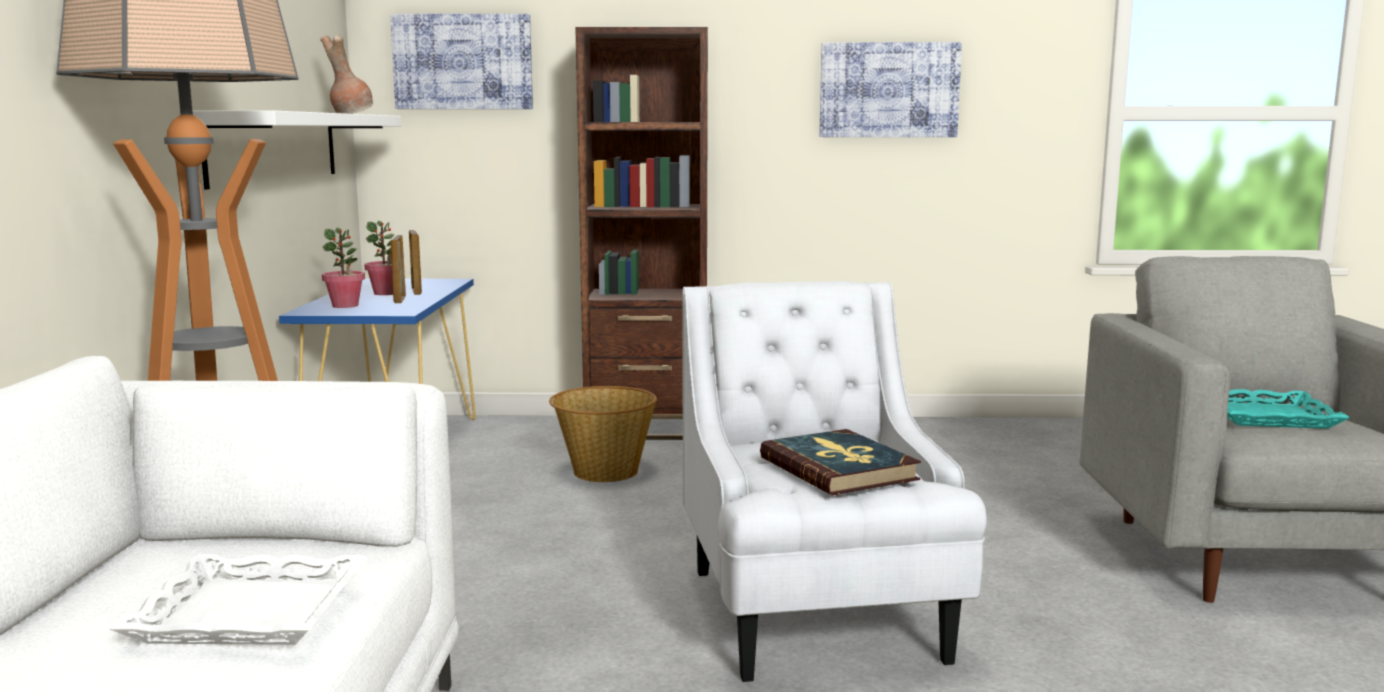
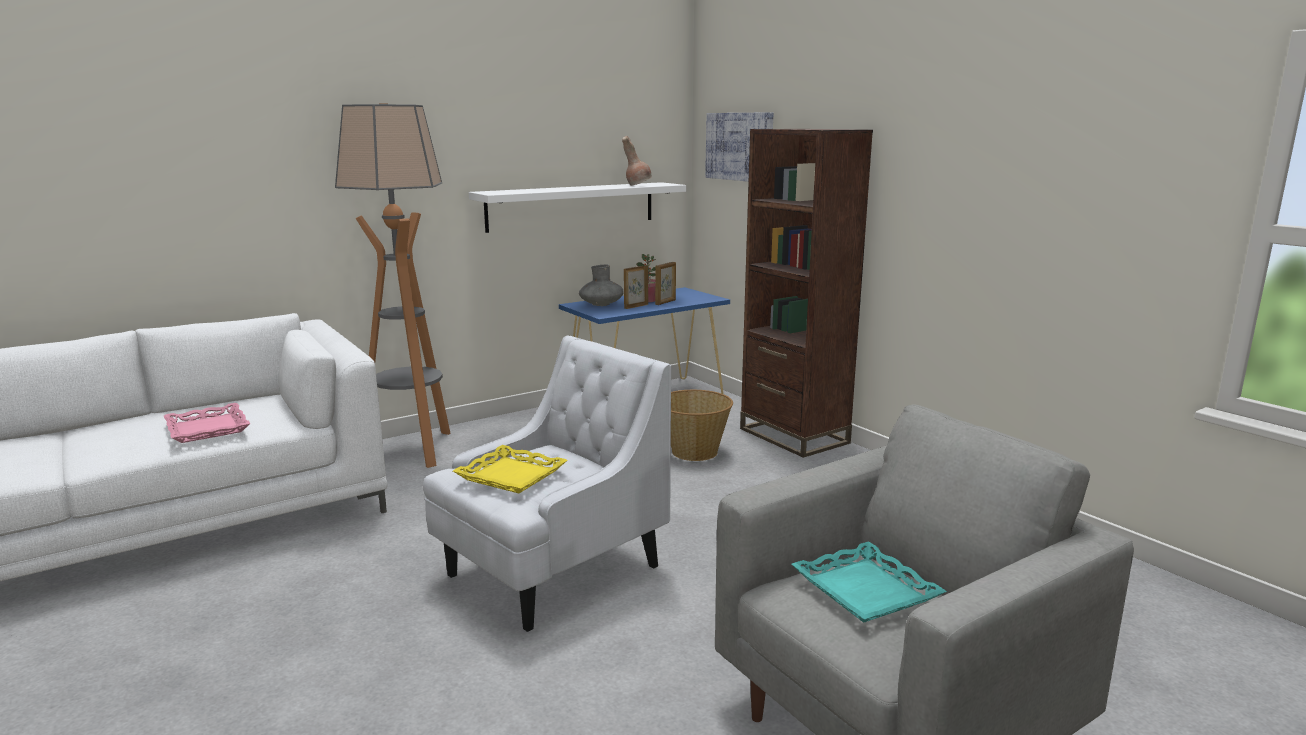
camera: 55 degrees right, 5 degrees up
white tray [109,554,367,645] -> pink tray [164,403,250,443]
potted plant [322,228,365,308] -> grey vase [579,265,623,306]
book [760,429,921,495] -> yellow tray [453,445,567,493]
picture [819,42,962,137] -> none

